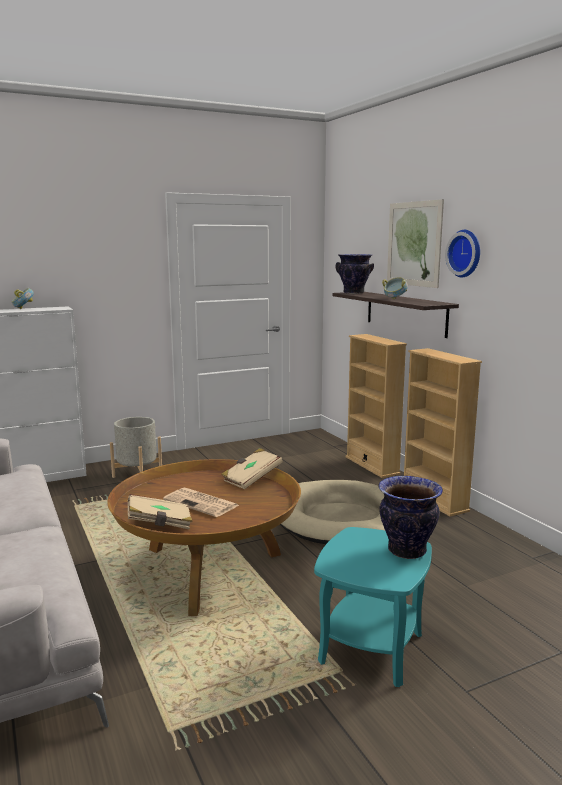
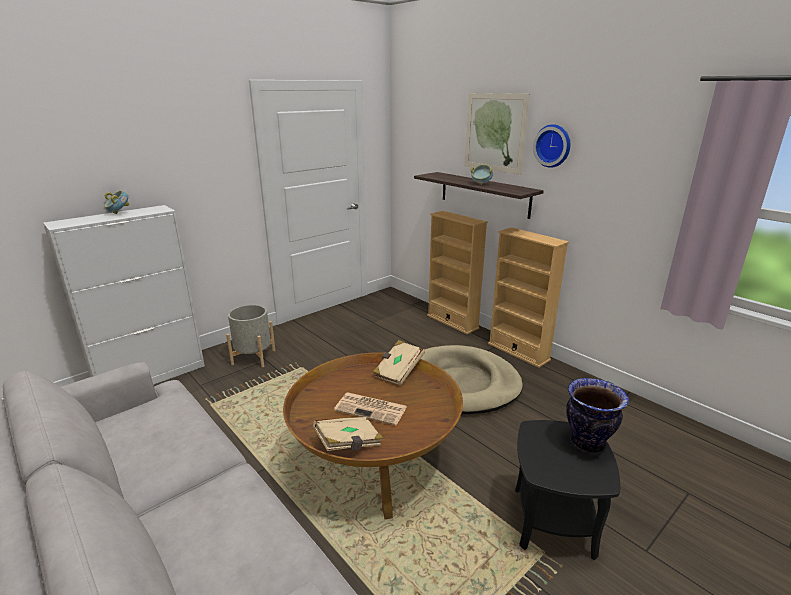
camera: 15 degrees left, 10 degrees up
turquoise side table [314,527,432,687] -> black side table [515,420,620,560]
vase [335,254,374,294] -> none

